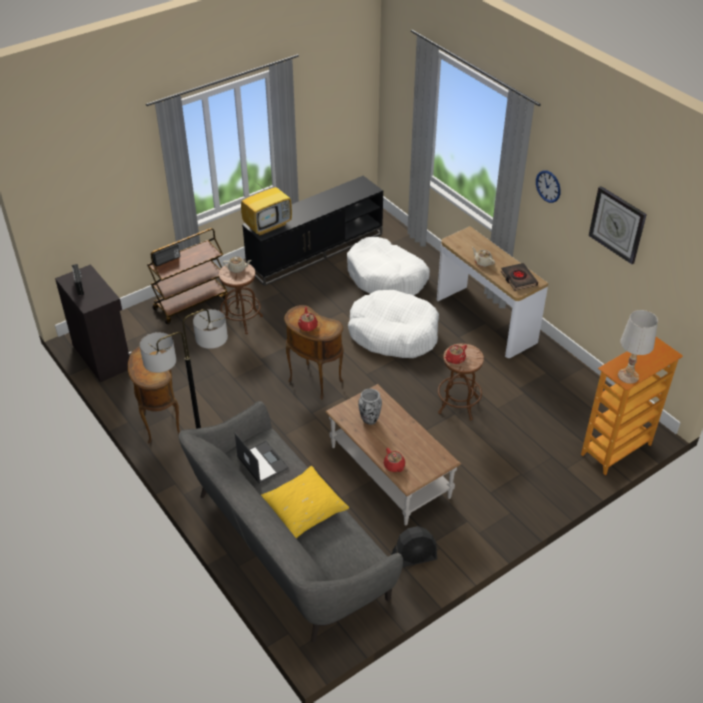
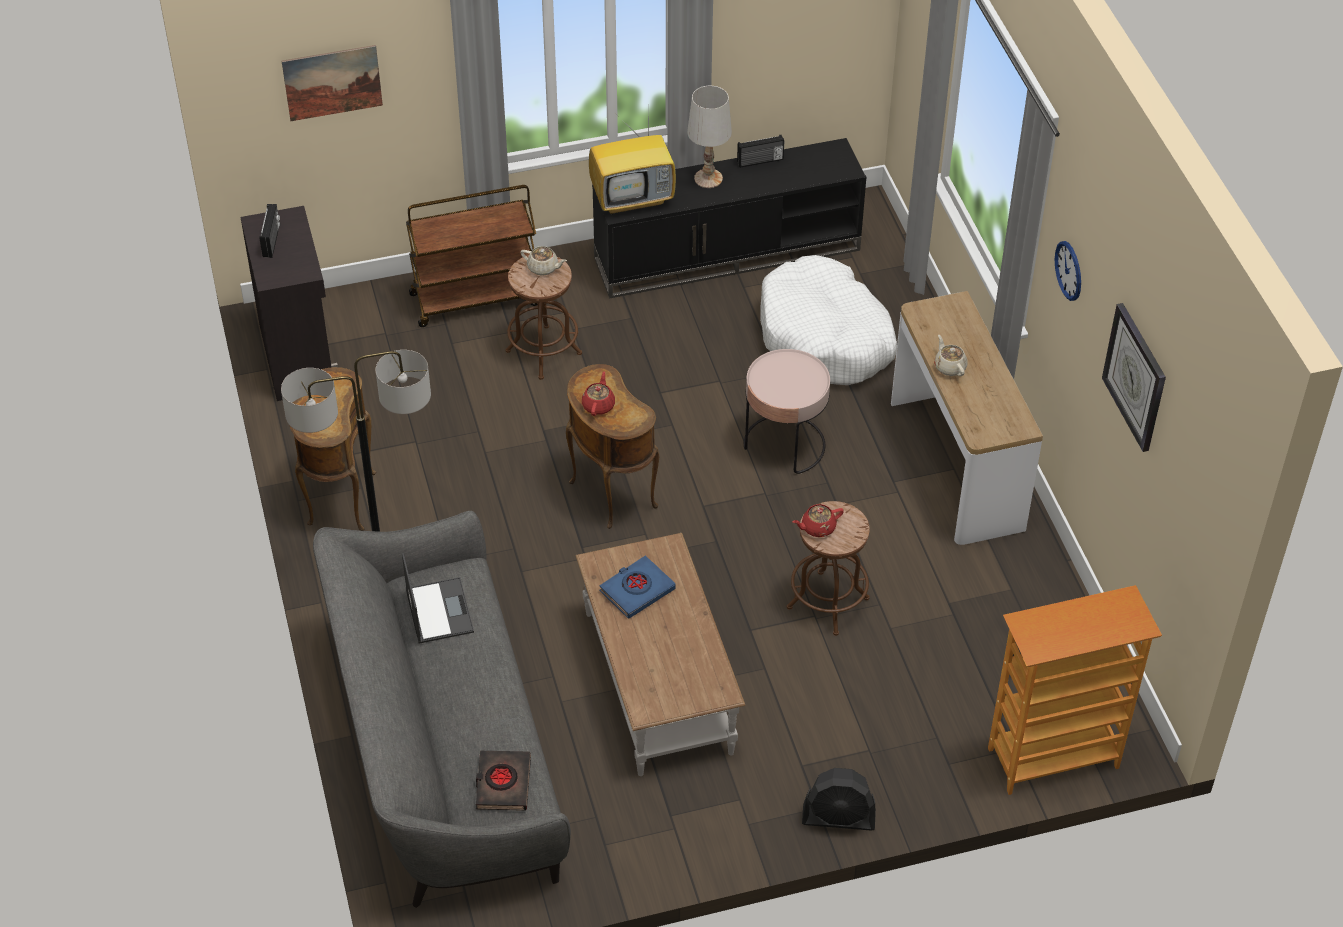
camera: 20 degrees right, 5 degrees up
radio [152,244,180,267] -> radio moved to [737,135,784,168]
yellow pillow [261,466,349,539] -> none
white dog bed [348,290,439,358] -> pink side table [744,349,830,474]
vase [358,388,382,425] -> blue book [599,555,676,619]
red teapot [384,448,405,472] -> none
black fan [391,526,437,567] -> black fan moved to [802,768,876,830]
black book [501,263,538,291] -> black book moved to [476,751,531,811]
white table lamp [618,310,658,384] -> white table lamp moved to [687,86,732,188]
none -> picture [282,45,383,121]

